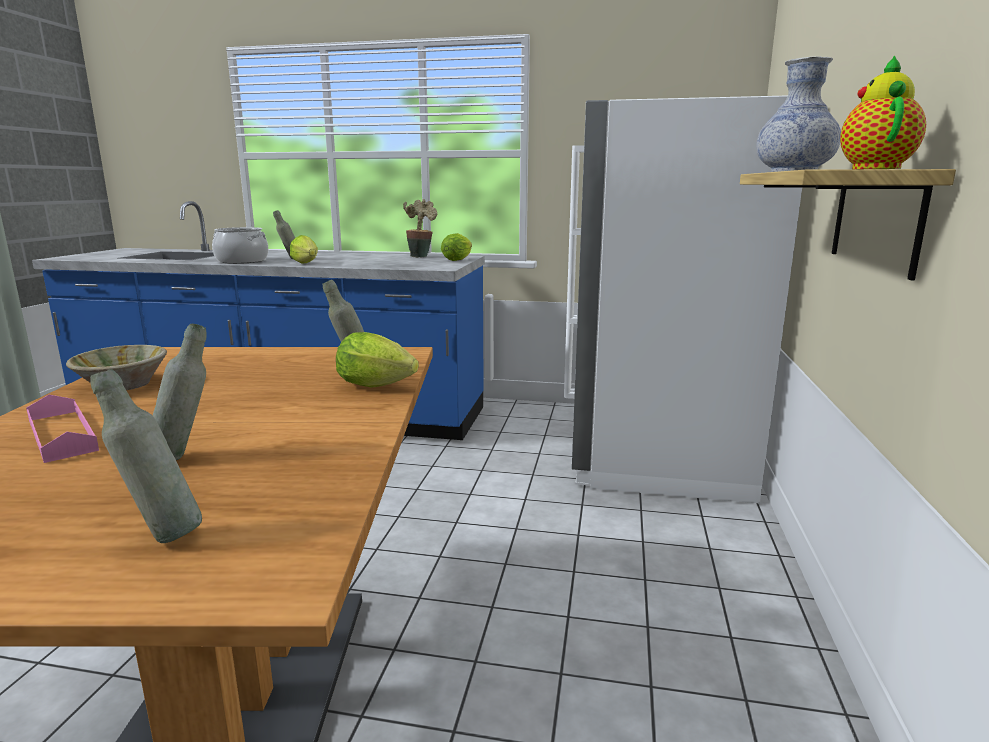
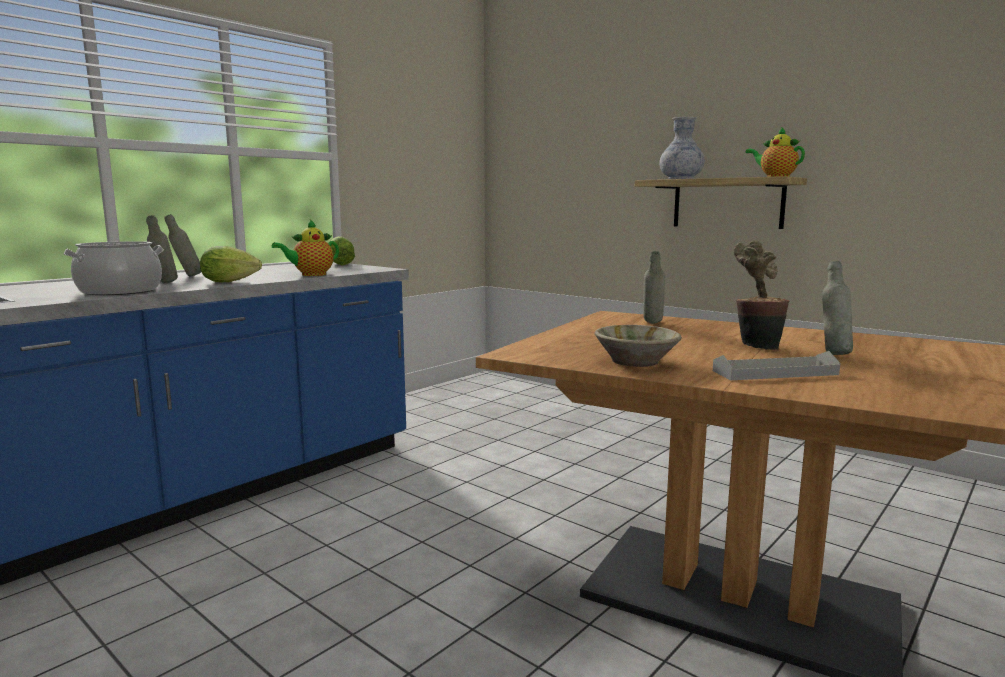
camera: 60 degrees left, 5 degrees down
pink tray [26,395,99,463] -> grey tray [713,351,840,380]
grey bottle [90,369,202,543] -> grey bottle moved to [164,214,201,276]
lettuce [336,332,419,388] -> none
potted plant [403,199,437,258] -> potted plant moved to [734,241,789,350]
white fridge [564,95,802,503] -> none
none -> teapot [272,220,339,276]

